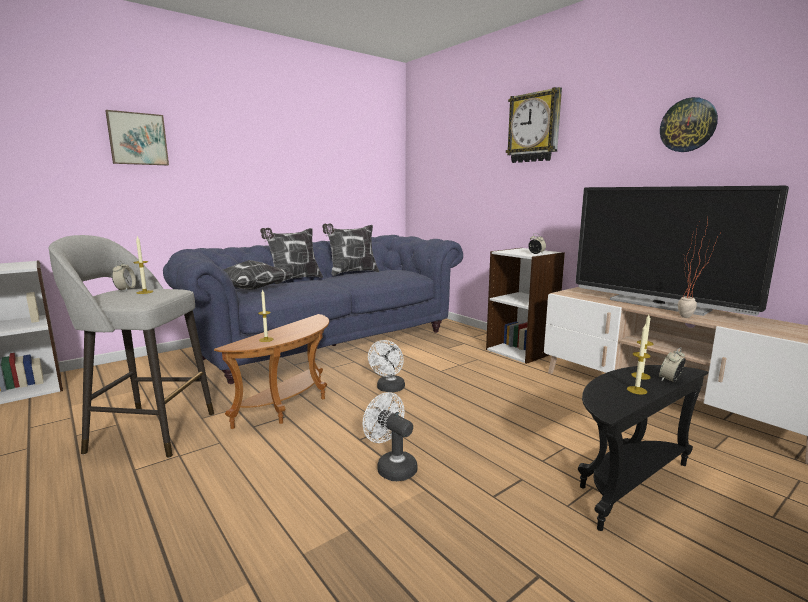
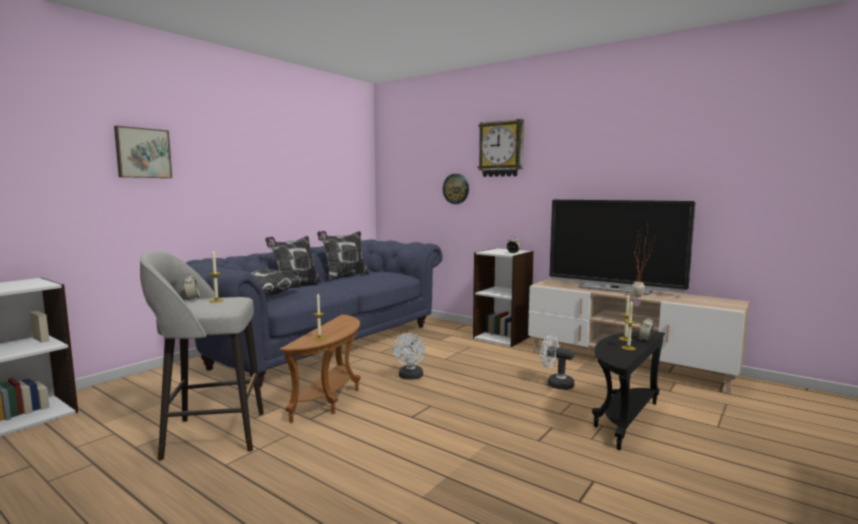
camera: 15 degrees left, 5 degrees down
white fan [363,392,418,481] -> white fan moved to [540,334,574,390]
wall clock [660,97,718,152] -> wall clock moved to [443,174,469,204]

